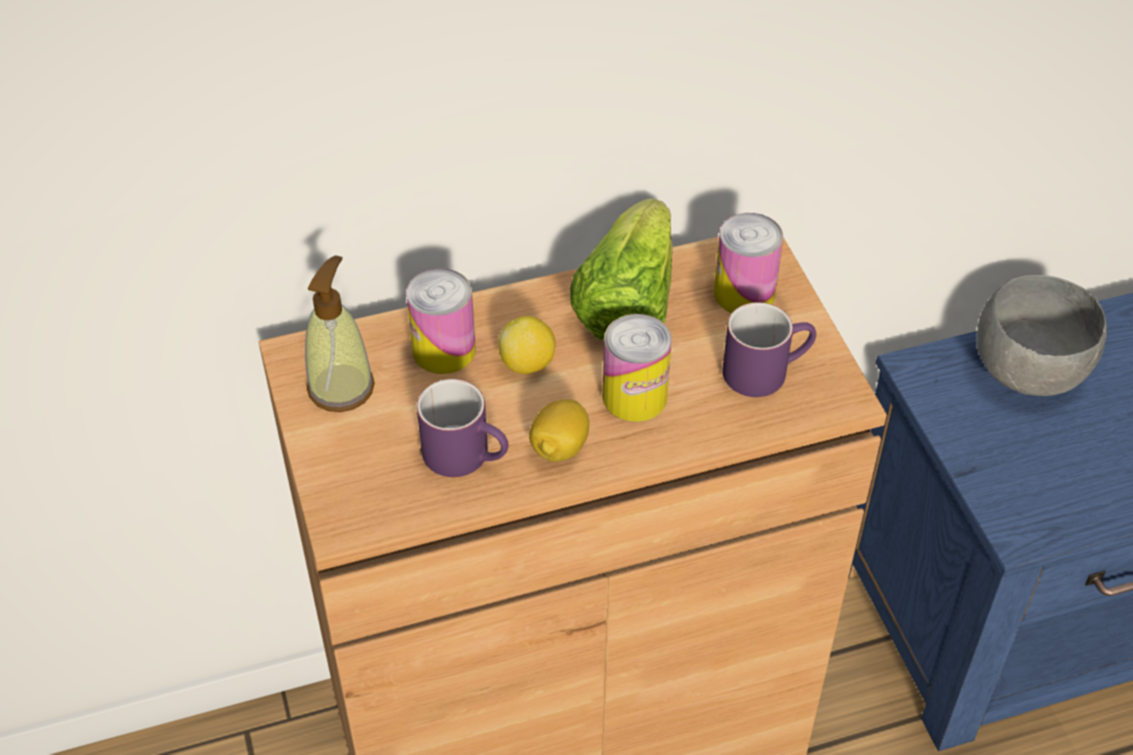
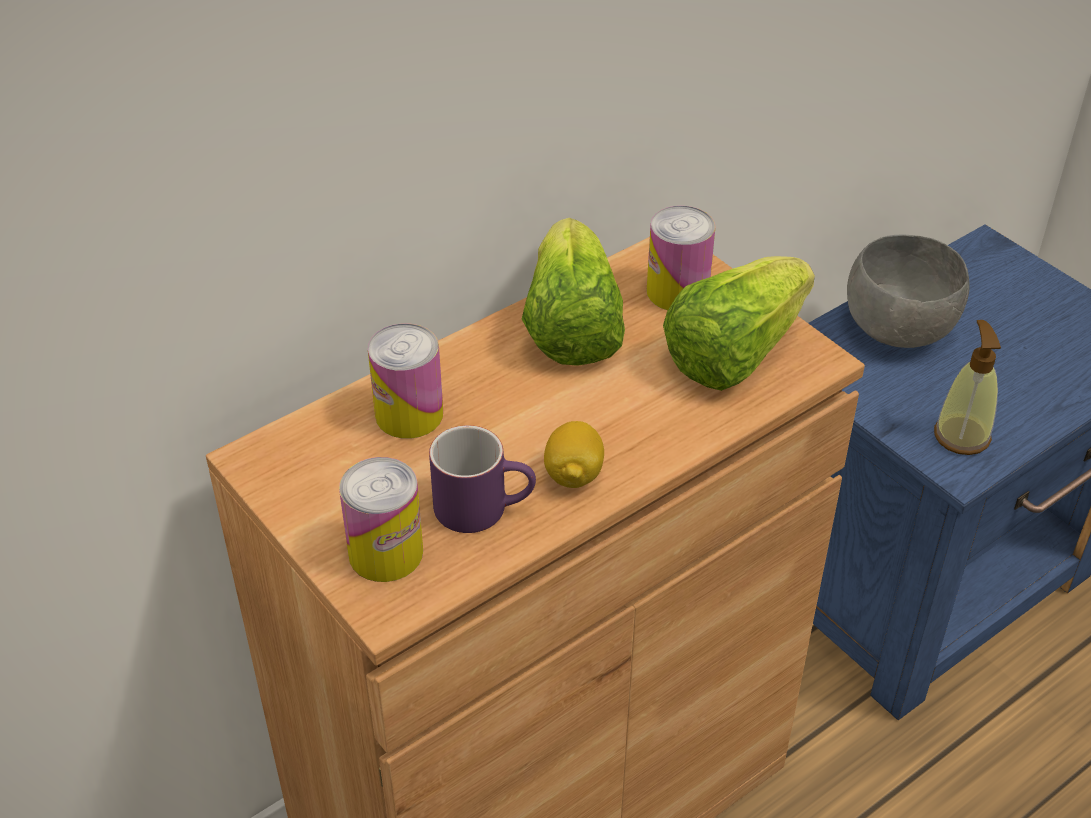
camera: 20 degrees left, 5 degrees down
soap dispenser [305,255,375,412] -> soap dispenser moved to [934,320,1001,455]
lemon [498,316,556,374] -> none
can [603,314,672,422] -> can moved to [339,457,423,582]
purple mug [722,302,816,397] -> lettuce [663,256,815,391]

